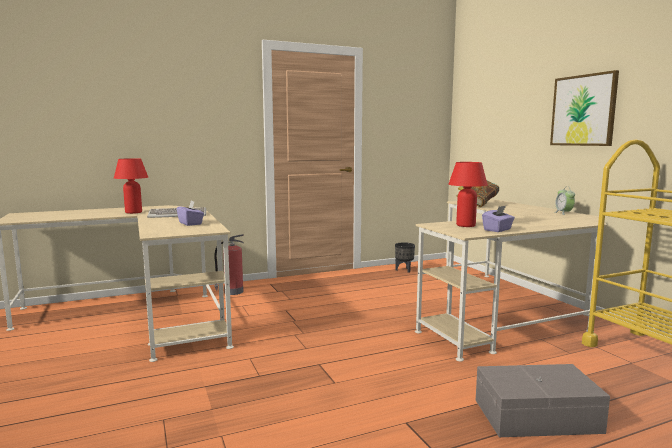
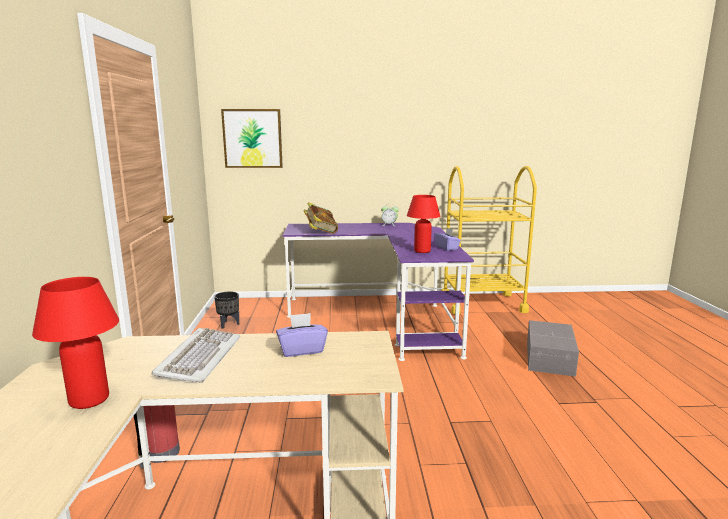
camera: 70 degrees left, 5 degrees up
beige desk [415,199,607,362] -> purple desk [283,223,474,361]
picture [550,70,619,146] -> picture moved to [221,109,283,168]

